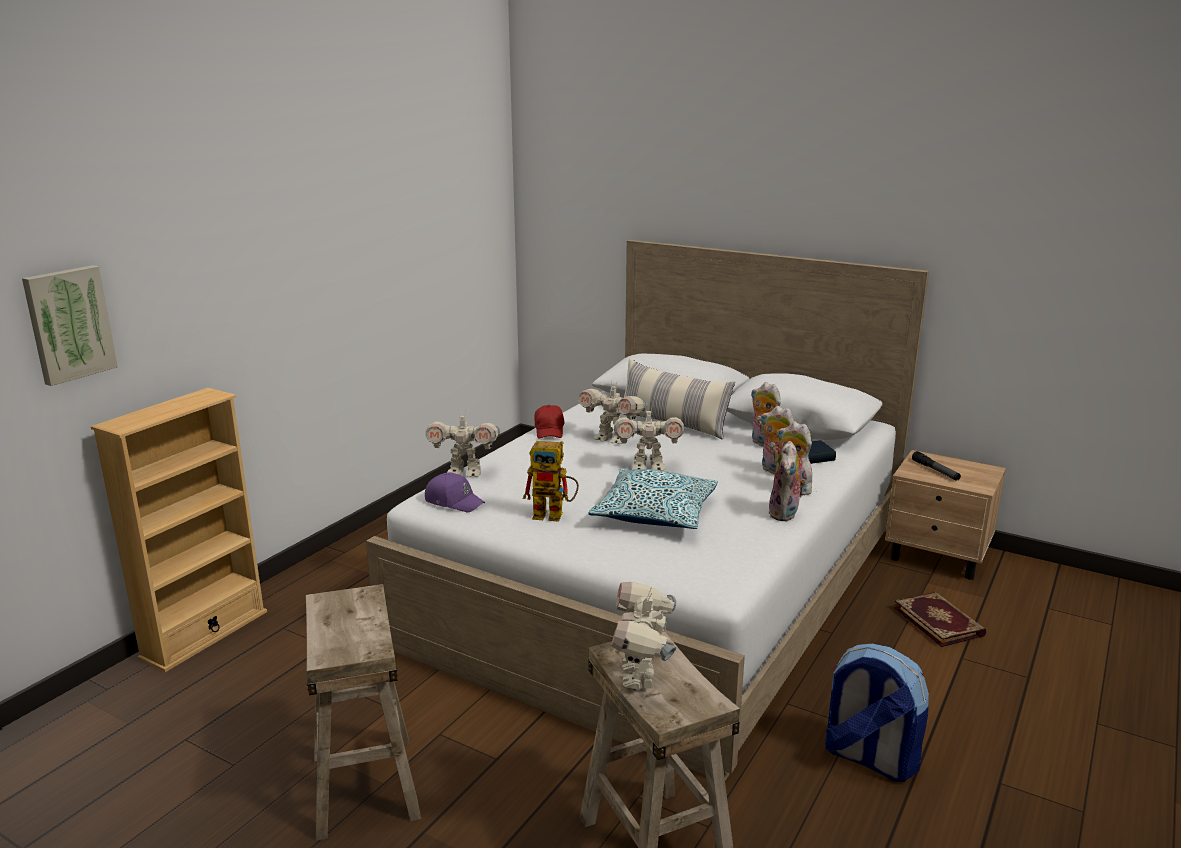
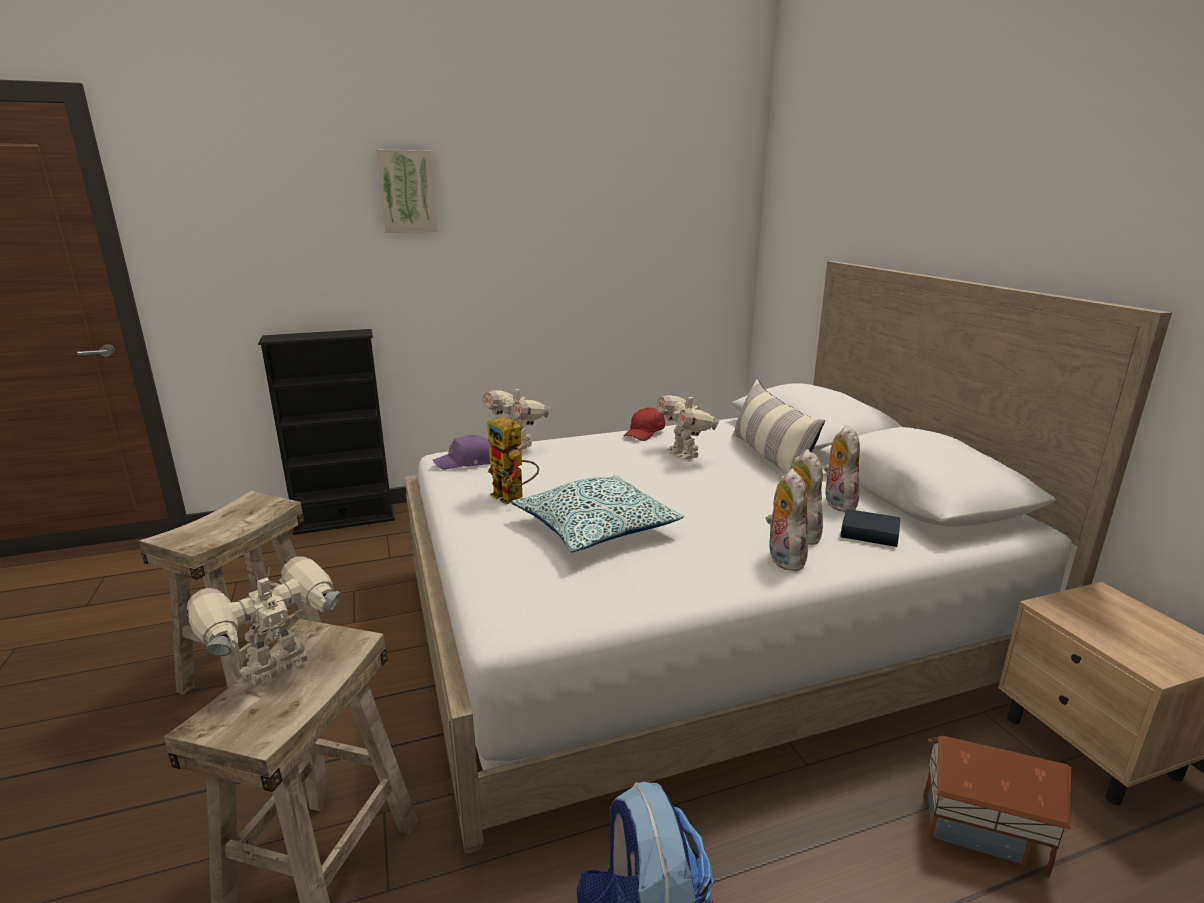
camera: 40 degrees right, 0 degrees up
picture [22,265,118,386] -> picture moved to [376,149,438,233]
beige bookcase [91,388,267,672] -> black bookcase [258,329,395,535]
purple cap [425,472,485,512] -> purple cap turned 90 degrees clockwise [433,435,491,470]
toy robot [614,406,684,471] -> none
plush toy [768,441,806,521] -> none
book [894,592,986,647] -> toy house [924,736,1074,878]
flashlight [912,451,961,481] -> none

